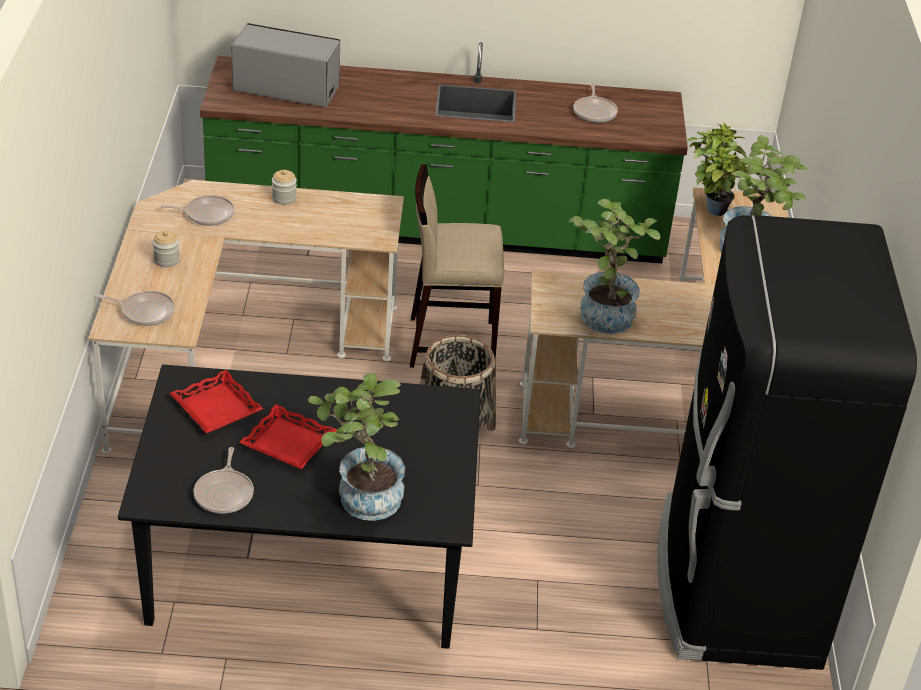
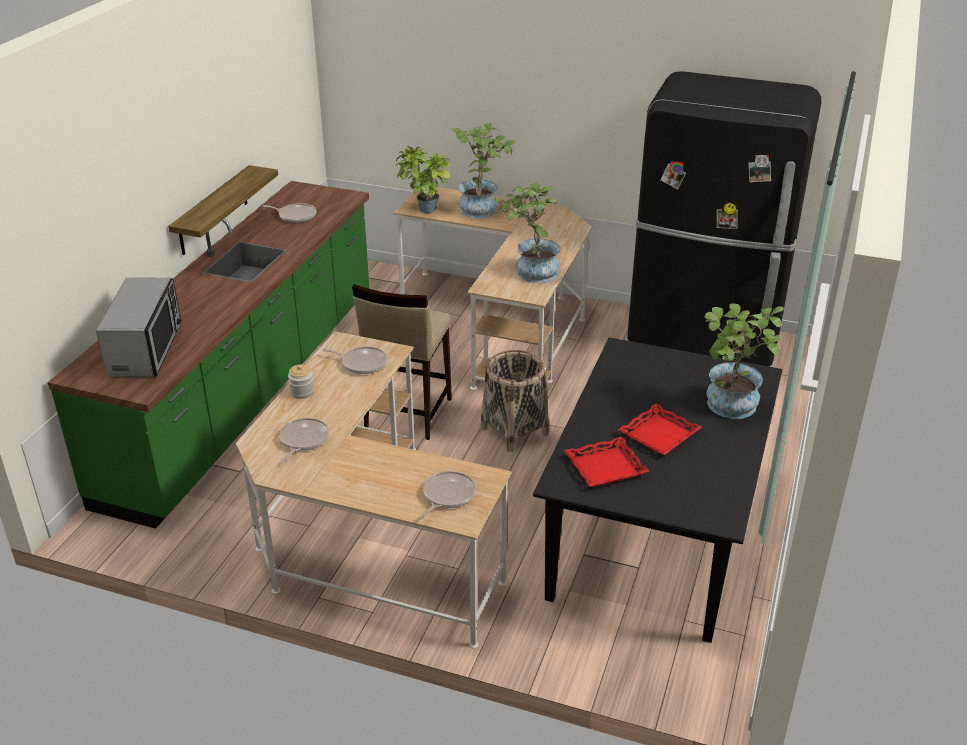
camera: 70 degrees left, 5 degrees down
jar [152,230,180,267] -> none
frying pan [193,447,254,514] -> frying pan moved to [323,346,387,374]
microwave [231,23,340,107] -> microwave turned 150 degrees clockwise [96,278,182,377]
none -> shelf [168,165,278,255]

